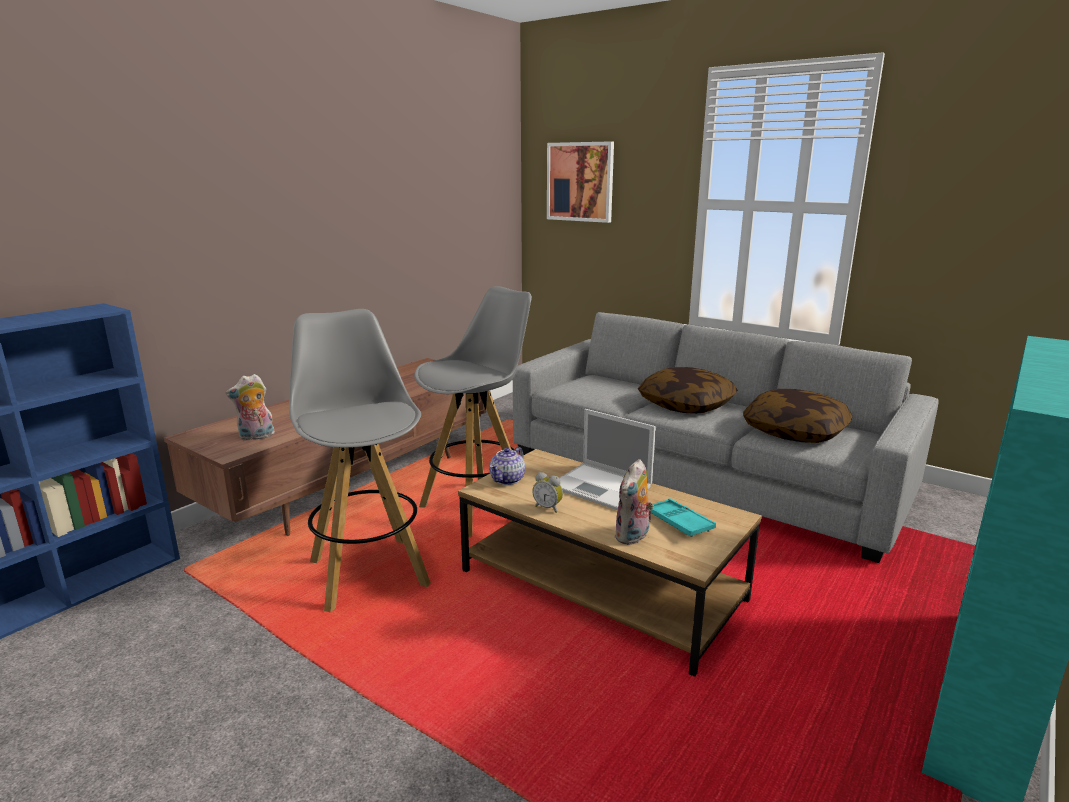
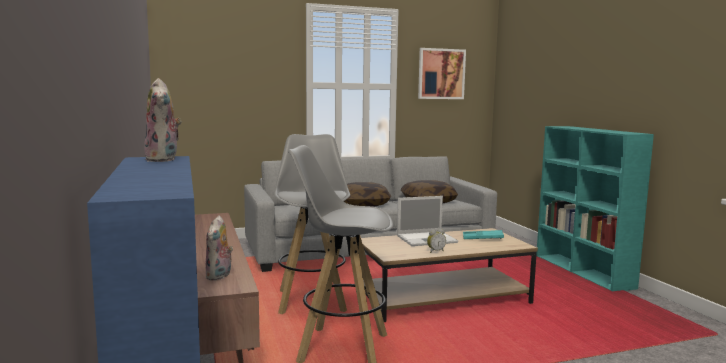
camera: 55 degrees left, 10 degrees down
teapot [489,447,525,485] -> none
picture [547,141,614,223] -> picture moved to [418,48,466,99]
plush toy [614,459,654,545] -> plush toy moved to [144,78,182,162]

